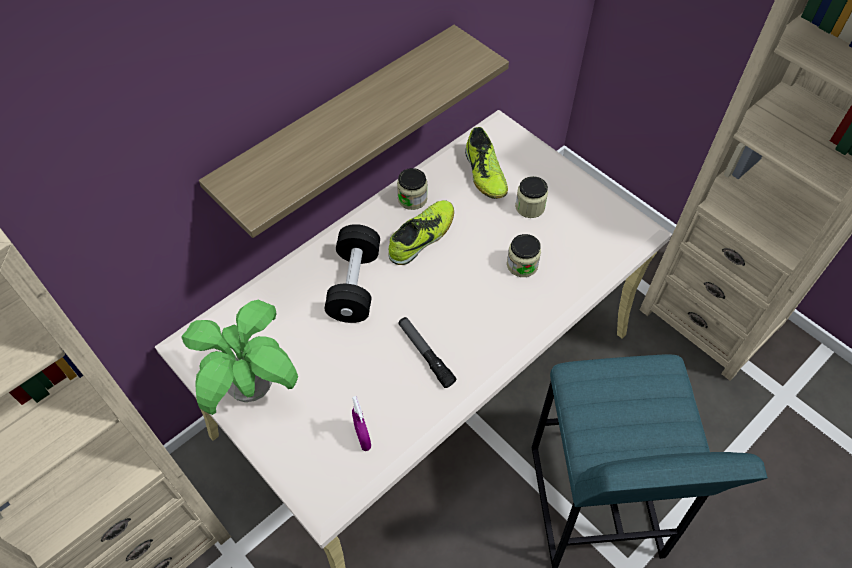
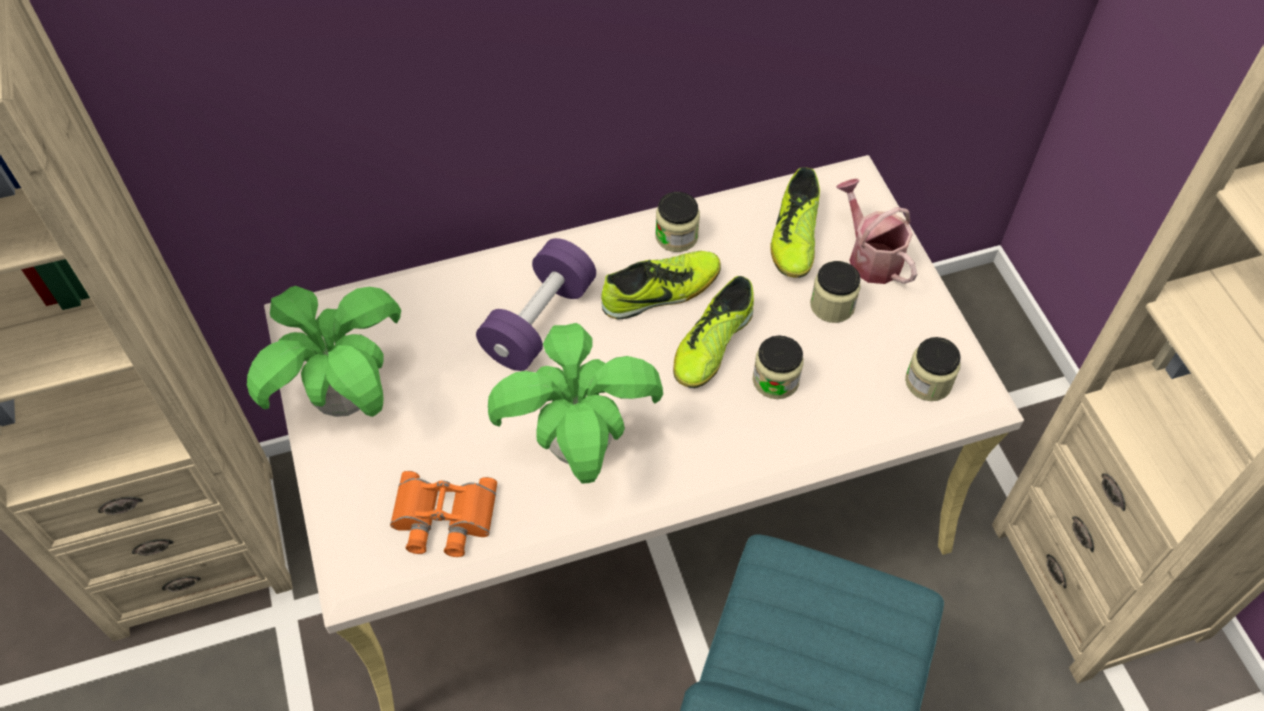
camera: 25 degrees right, 0 degrees up
shelf [199,25,509,238] -> none
black dumbbell [324,224,380,323] -> purple dumbbell [476,238,596,371]
purple spray bottle [352,396,371,451] -> orange binoculars [390,471,497,557]
flashlight [399,317,456,388] -> potted plant [488,323,663,484]
none -> shoe [673,276,754,388]
none -> watering can [836,179,917,284]
none -> jar [905,337,961,401]

